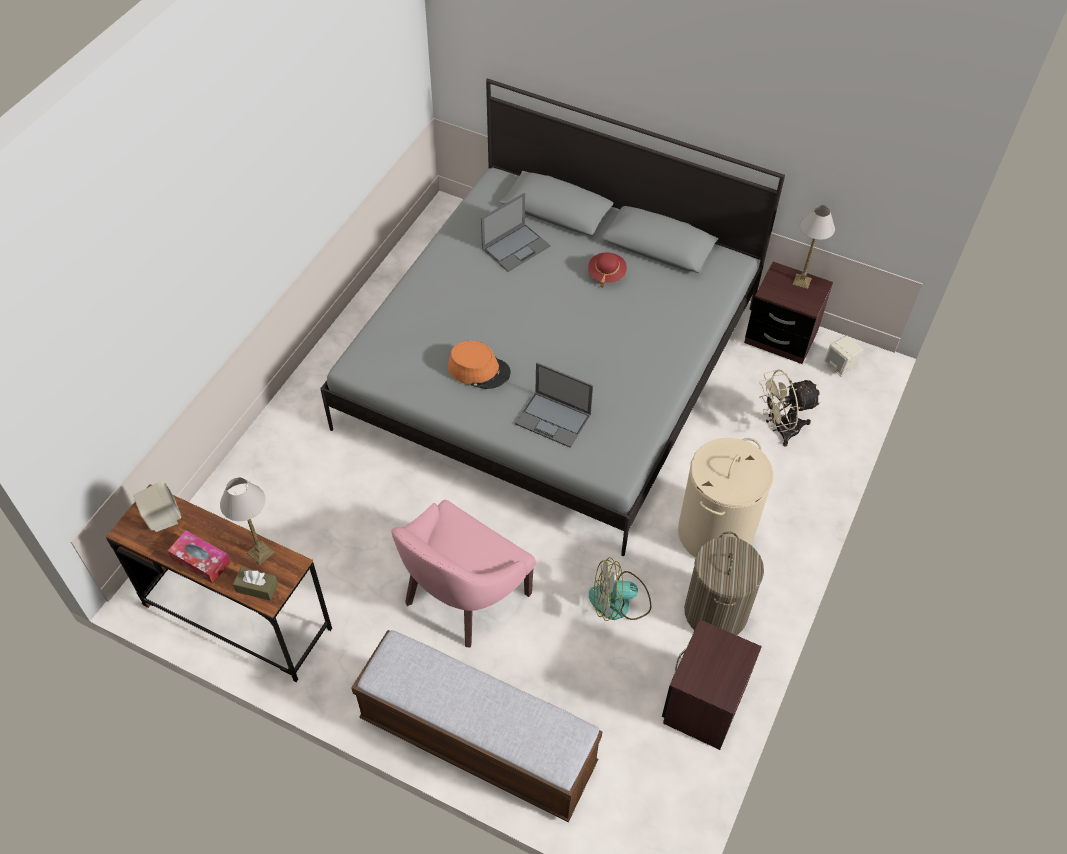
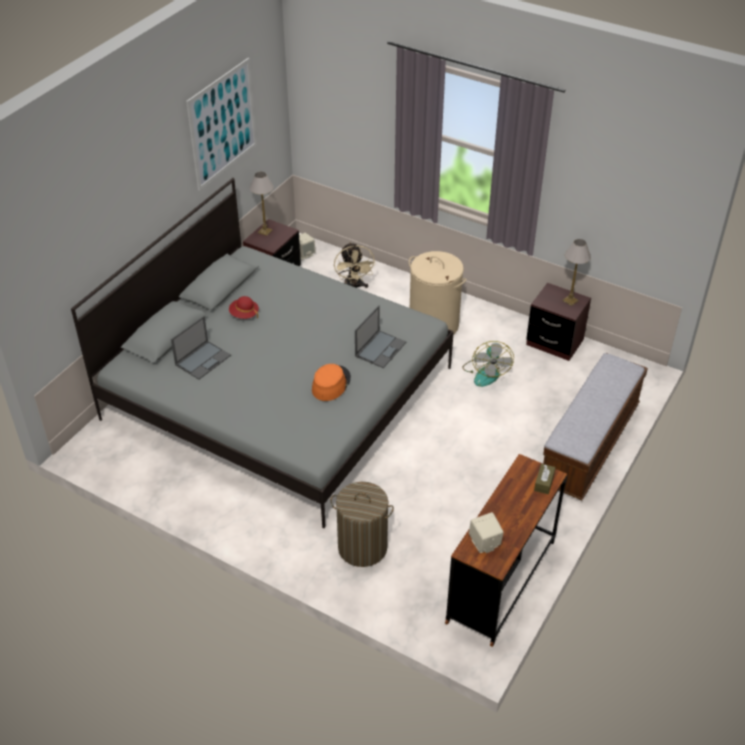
camera: 85 degrees left, 10 degrees down
tissue box [168,531,231,584] -> none
table lamp [220,478,275,565] -> table lamp moved to [562,239,591,306]
pink armchair [391,500,536,648] -> none
laptop [481,193,550,272] -> laptop turned 75 degrees clockwise [171,316,231,380]
laundry basket [684,532,764,635] -> laundry basket moved to [330,482,394,567]
none -> picture [186,58,257,191]

